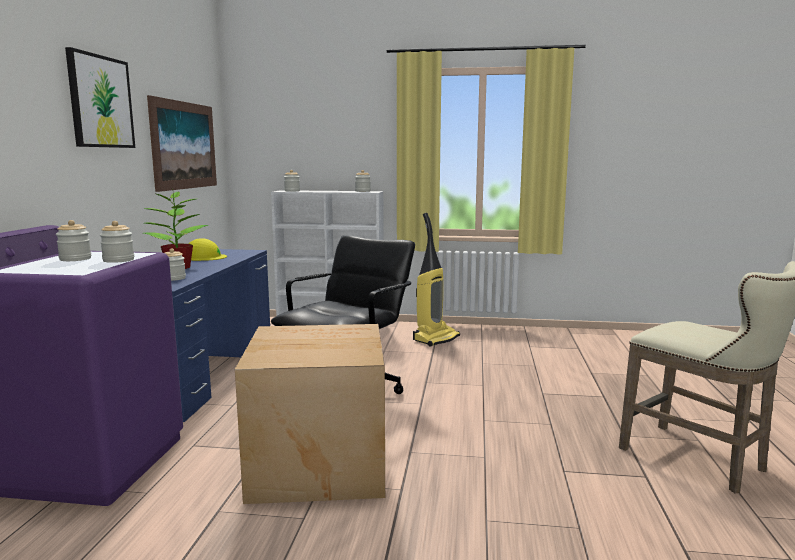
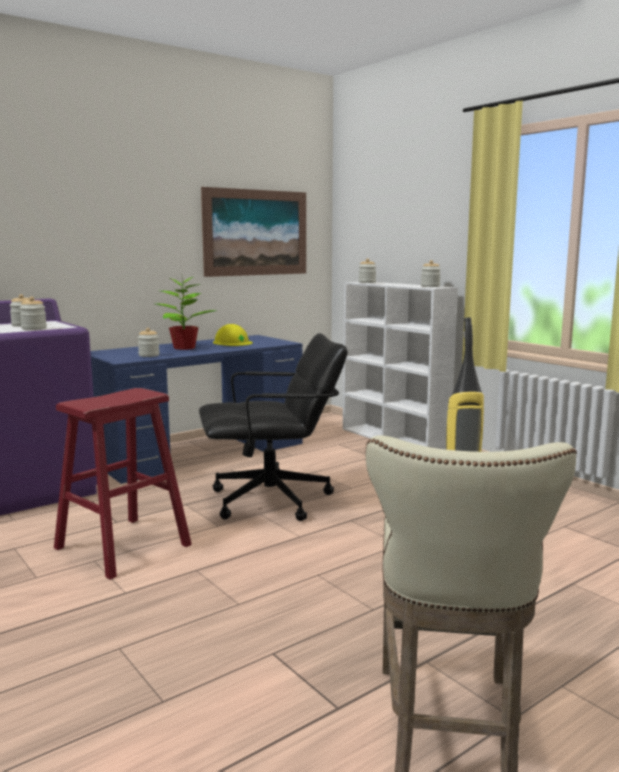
camera: 45 degrees right, 0 degrees up
picture [65,47,135,148] -> none
cardboard box [235,324,385,504] -> red stool [54,388,192,580]

